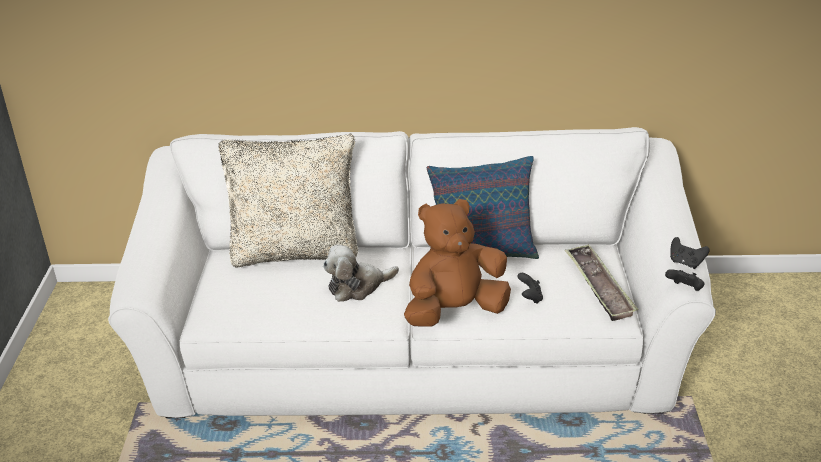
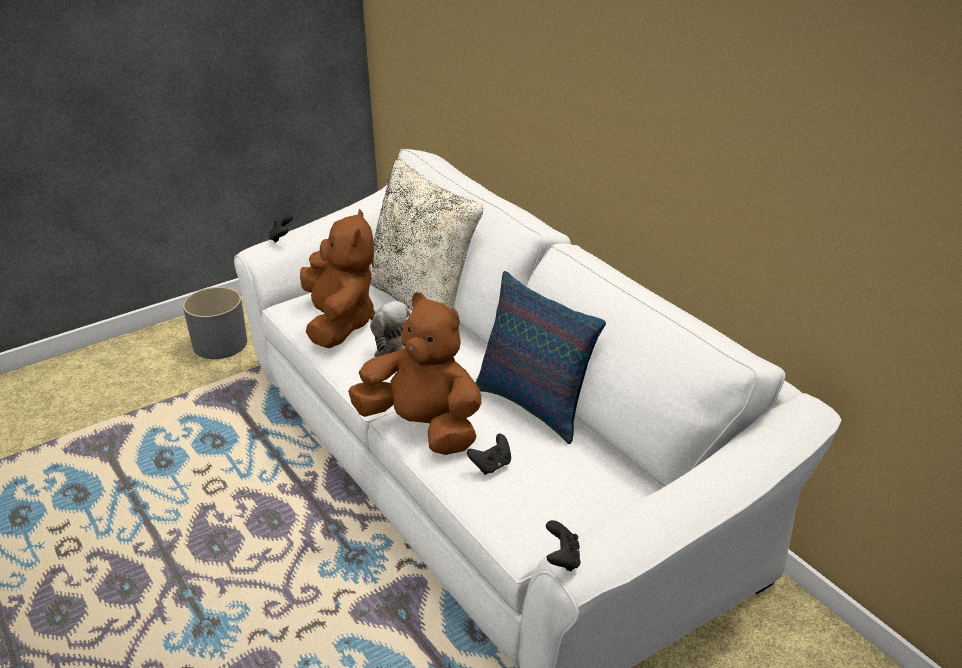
camera: 55 degrees right, 0 degrees up
tray [565,244,638,321] -> none
black game controller [670,237,709,269] -> black game controller moved to [269,214,293,243]
none -> grey planter [183,287,247,359]
none -> brown plush toy [300,209,375,348]

